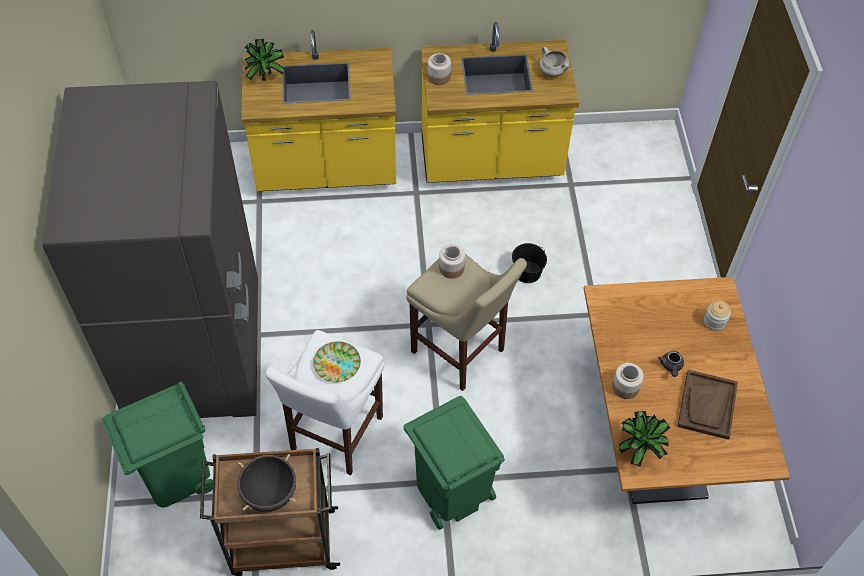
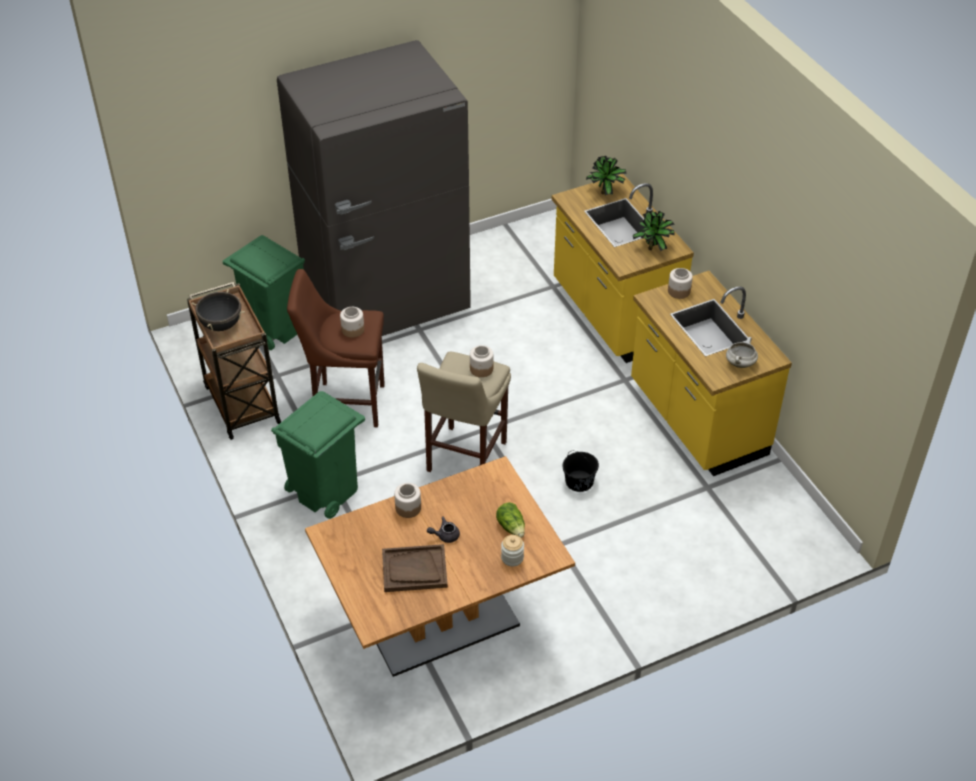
camera: 70 degrees right, 10 degrees down
white stool [265,330,385,475] -> brown stool [287,269,385,427]
plate [313,341,361,382] -> jar [340,307,364,338]
potted plant [618,411,670,467] -> potted plant moved to [633,211,675,251]
none -> lettuce [496,502,525,538]

